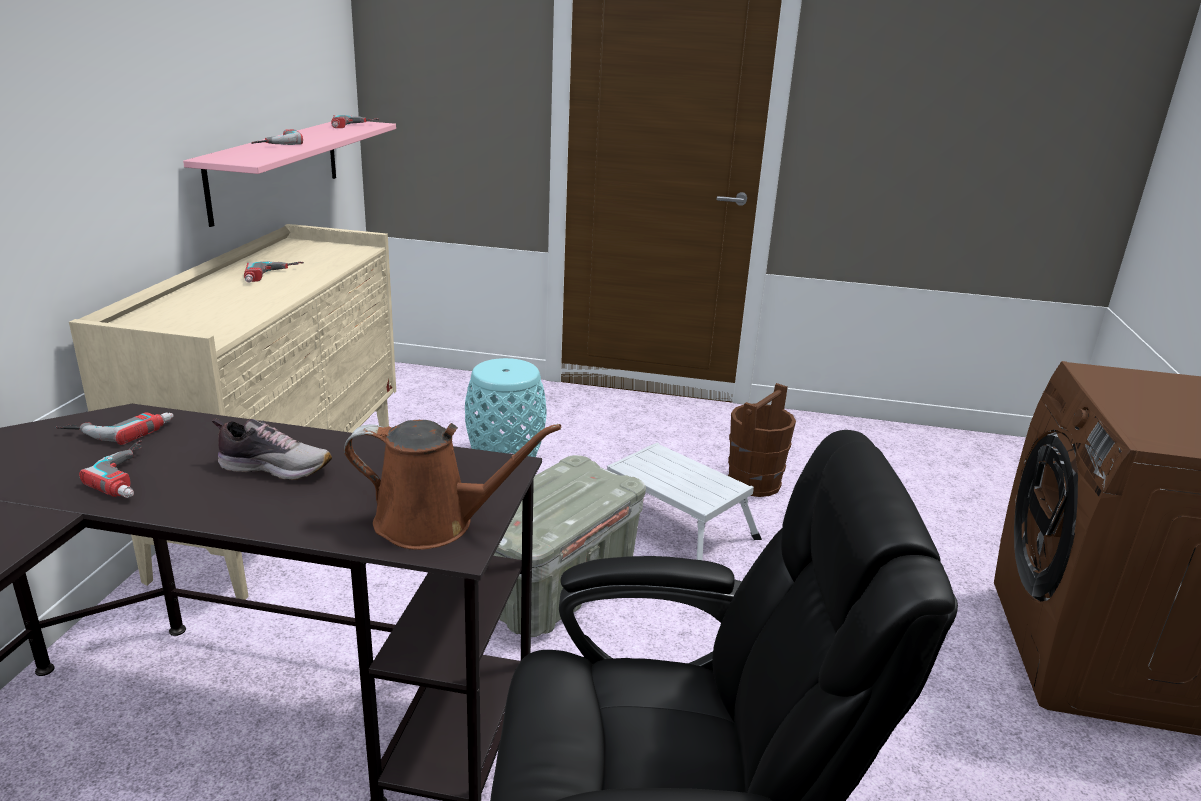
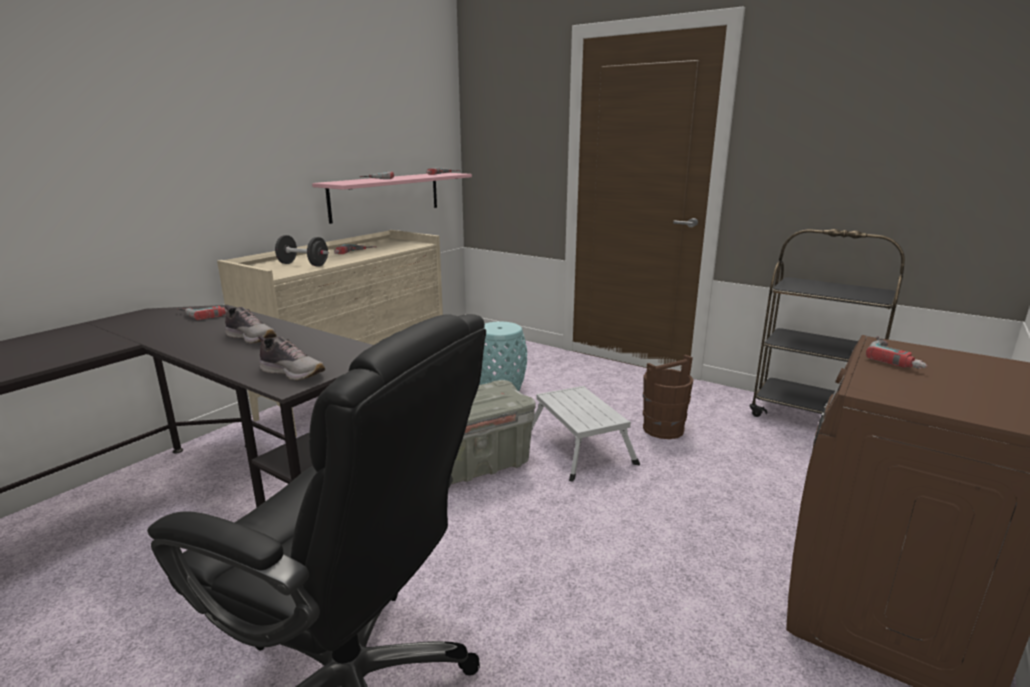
camera: 25 degrees right, 5 degrees down
power drill [79,440,142,498] -> power drill moved to [866,336,927,369]
brown watering can [344,420,562,550] -> shoe [258,335,325,380]
none -> black dumbbell [275,235,329,267]
none -> black cart [750,229,905,417]

